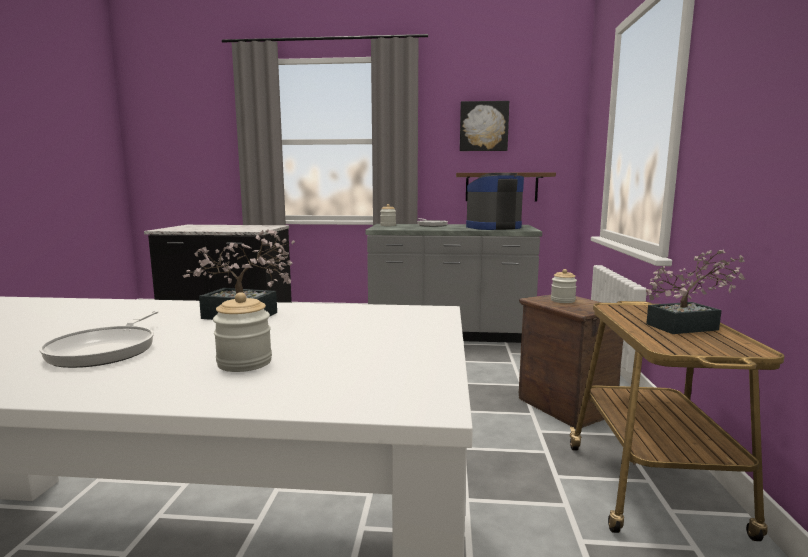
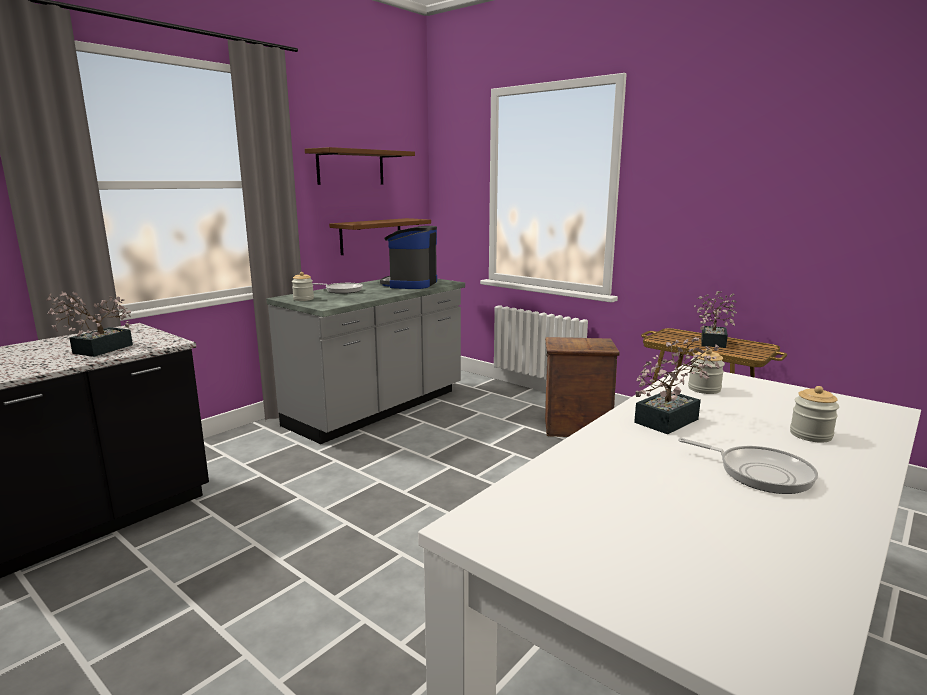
camera: 55 degrees left, 5 degrees up
picture [460,101,509,151] -> brown shelf [305,147,415,185]
jar [551,269,577,303] -> jar moved to [688,348,725,394]
none -> potted plant [46,292,133,357]

